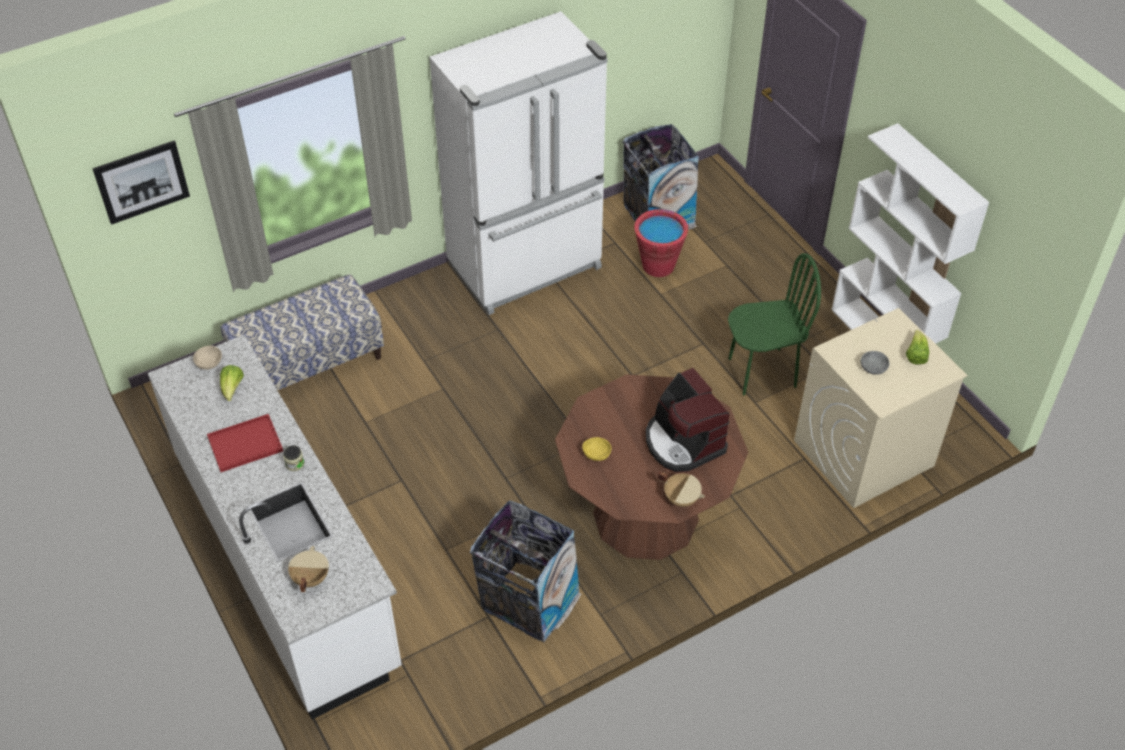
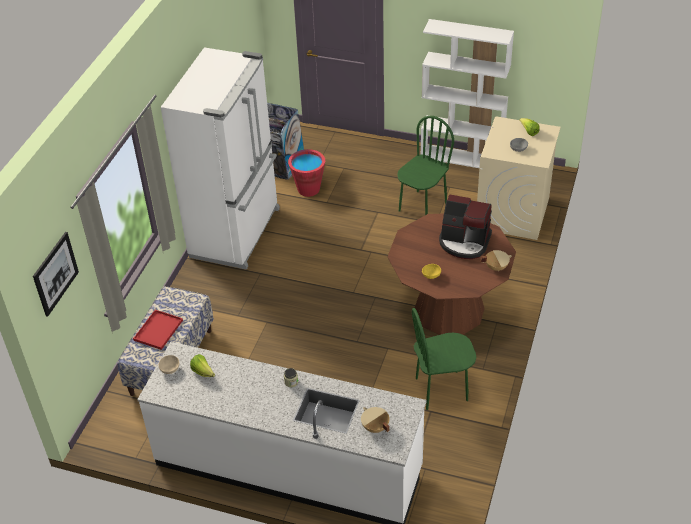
camera: 40 degrees left, 5 degrees down
red tray [207,414,283,472] -> red tray moved to [133,310,183,350]
trash can [470,501,581,642] -> green chair [412,308,476,410]

